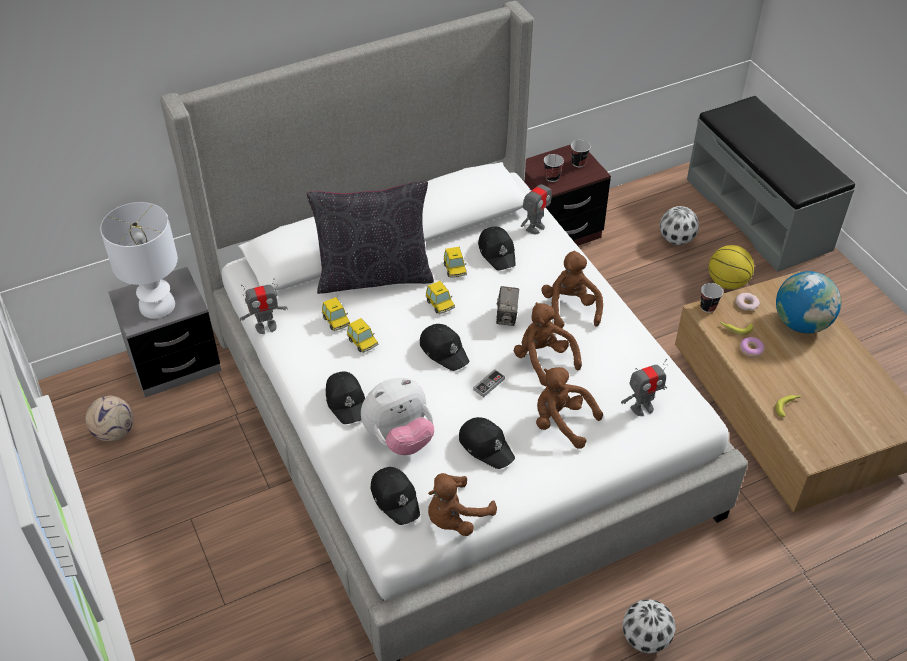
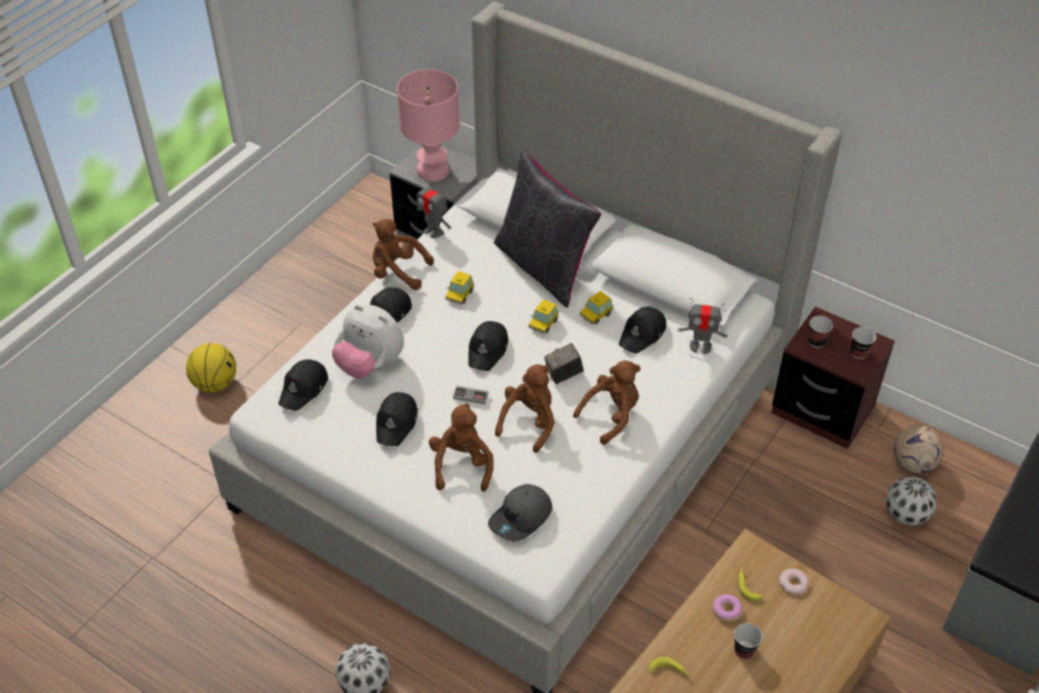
camera: 60 degrees right, 0 degrees up
football [85,395,134,442] -> football moved to [894,425,943,473]
white table lamp [100,202,178,319] -> pink table lamp [397,69,460,182]
toy car [322,297,350,331] -> none
brown plush toy [428,473,497,536] -> brown plush toy moved to [373,219,434,290]
toy robot [621,359,668,416] -> grey cap [488,484,553,541]
cup [700,283,723,313] -> cup moved to [734,623,763,659]
basketball [709,245,754,289] -> basketball moved to [186,343,236,392]
globe [776,271,841,334] -> none

